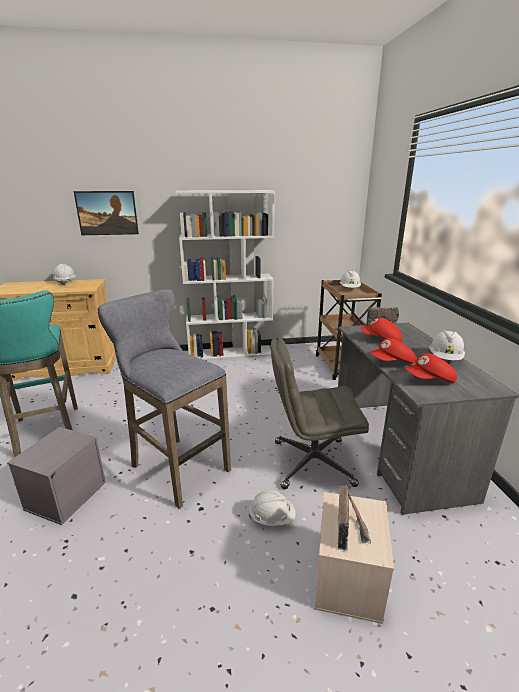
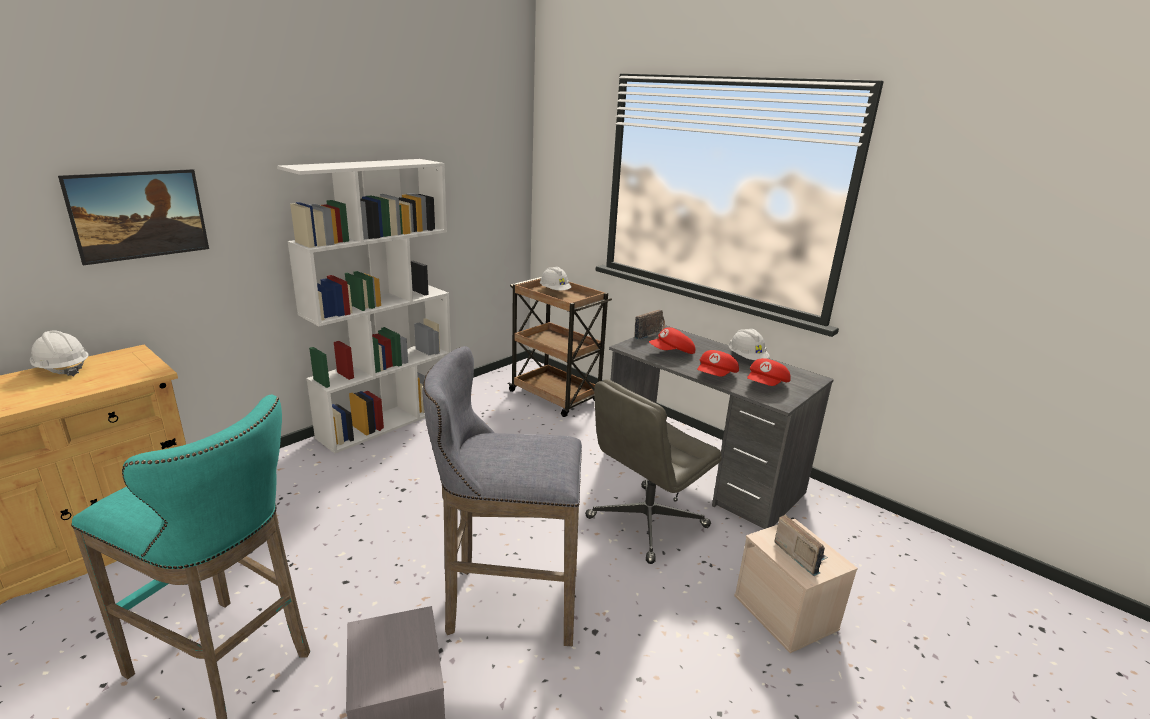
camera: 40 degrees left, 0 degrees up
white hard hat [249,490,296,526] -> none

